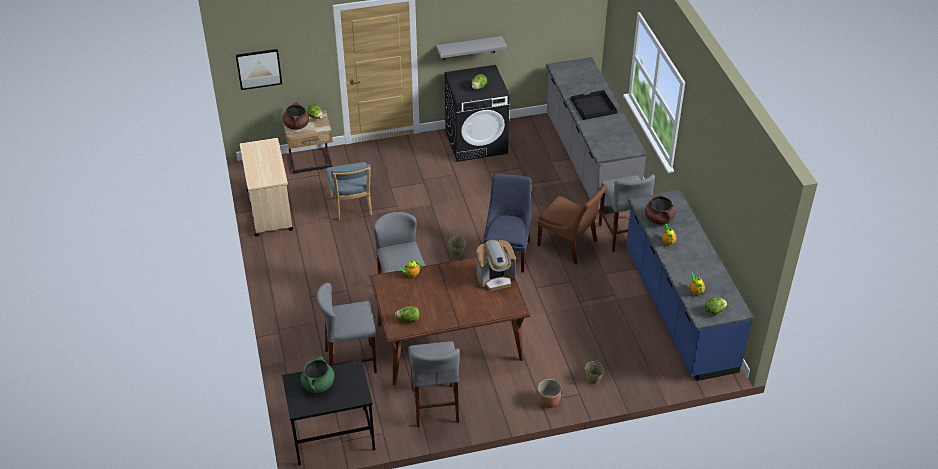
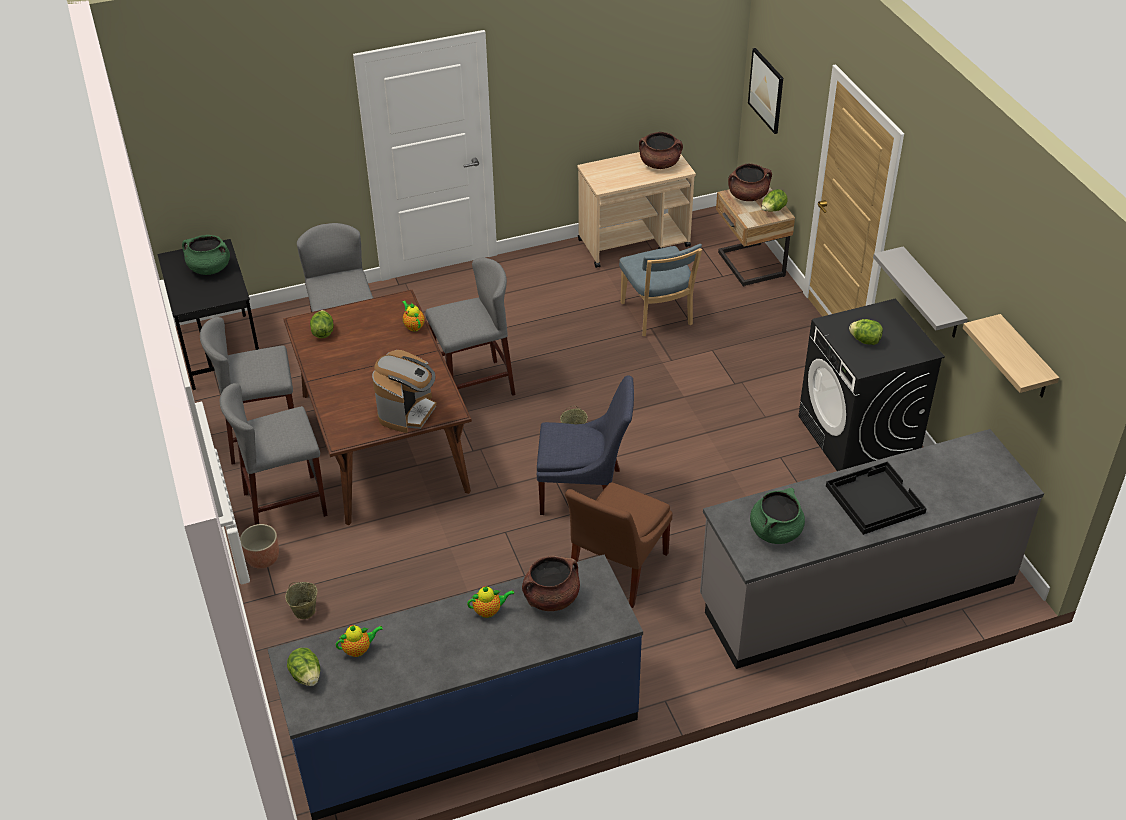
camera: 85 degrees right, 0 degrees up
blue chair [326,162,372,220] -> blue chair turned 90 degrees counterclockwise [619,244,702,336]
coffee machine [477,239,516,291] -> coffee machine turned 135 degrees counterclockwise [372,350,437,433]
grey stool [599,174,655,252] -> grey stool moved to [220,383,328,525]
none -> brown cooking pot [639,132,683,169]
none -> green cooking pot [750,488,805,544]
none -> shelf [963,314,1059,397]

